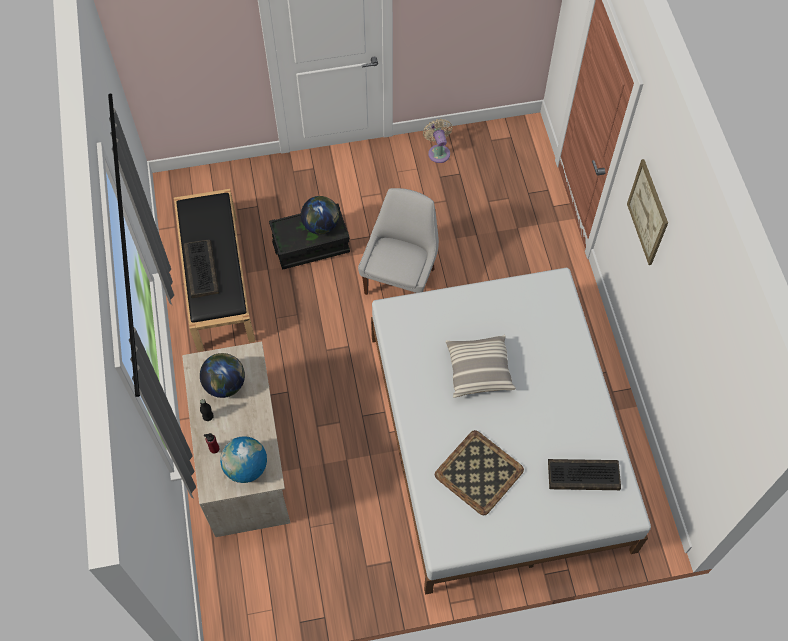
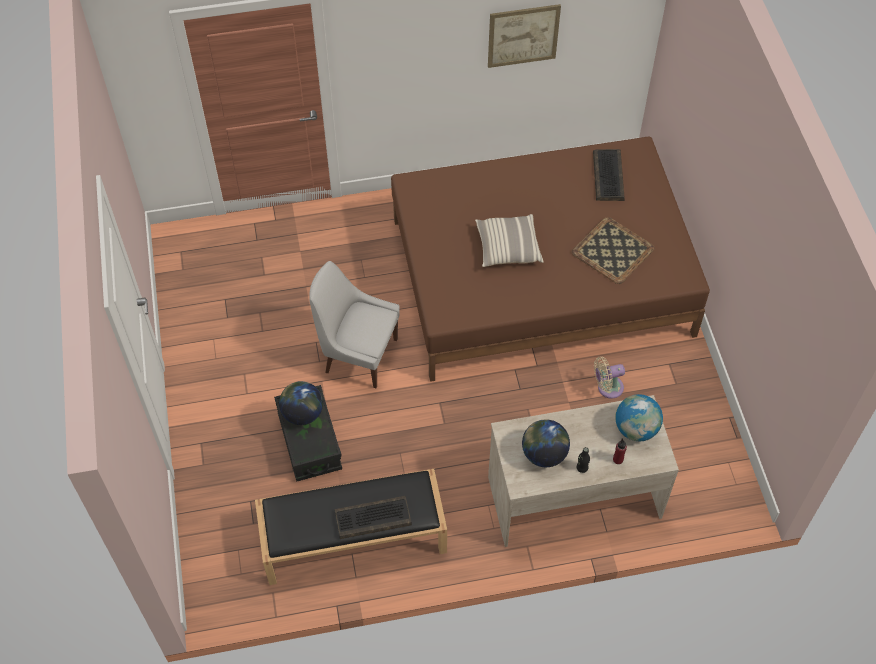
camera: 90 degrees left, 5 degrees down
white bed [371,268,651,595] -> brown bed [391,137,710,382]
beige fan [423,119,452,163] -> beige fan moved to [594,357,625,399]
picture [627,159,668,265] -> picture moved to [488,4,561,68]

